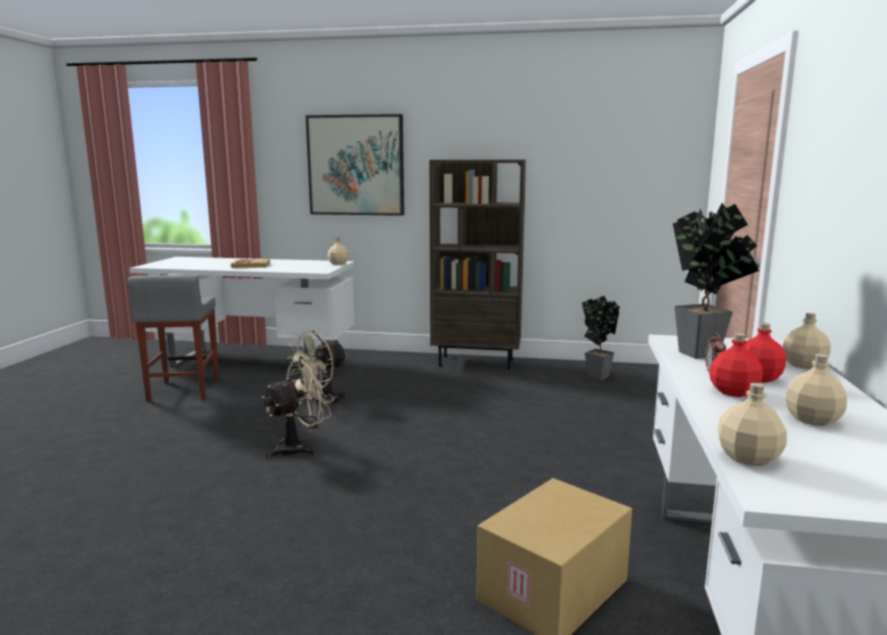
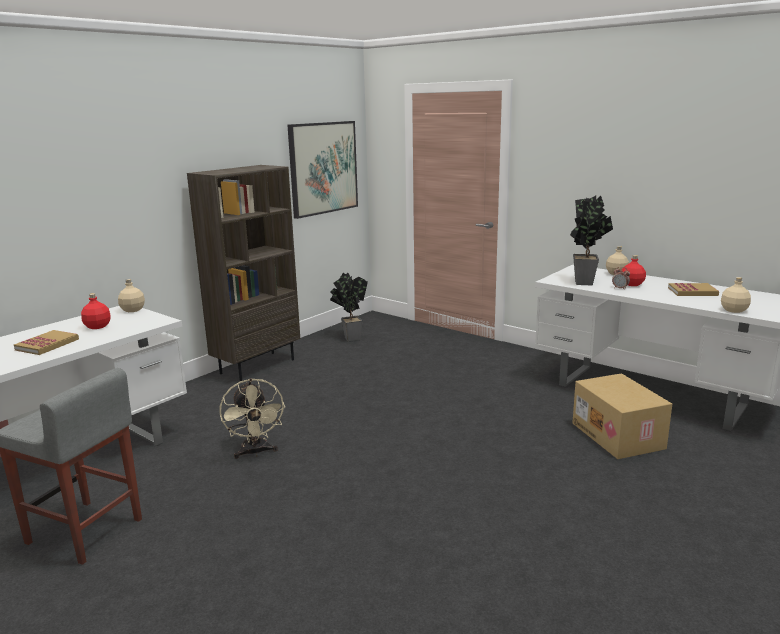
camera: 60 degrees left, 5 degrees up
beige fan [262,357,334,459] -> none
picture [306,114,404,216] -> picture moved to [287,121,358,219]
red bottle [709,333,763,397] -> red bottle moved to [81,293,111,329]
beige bottle [785,354,847,426] -> book [668,283,719,296]

